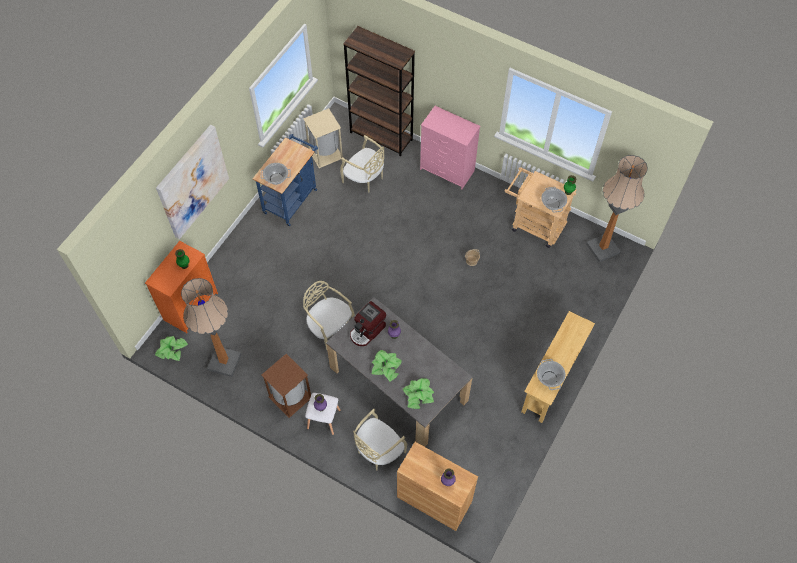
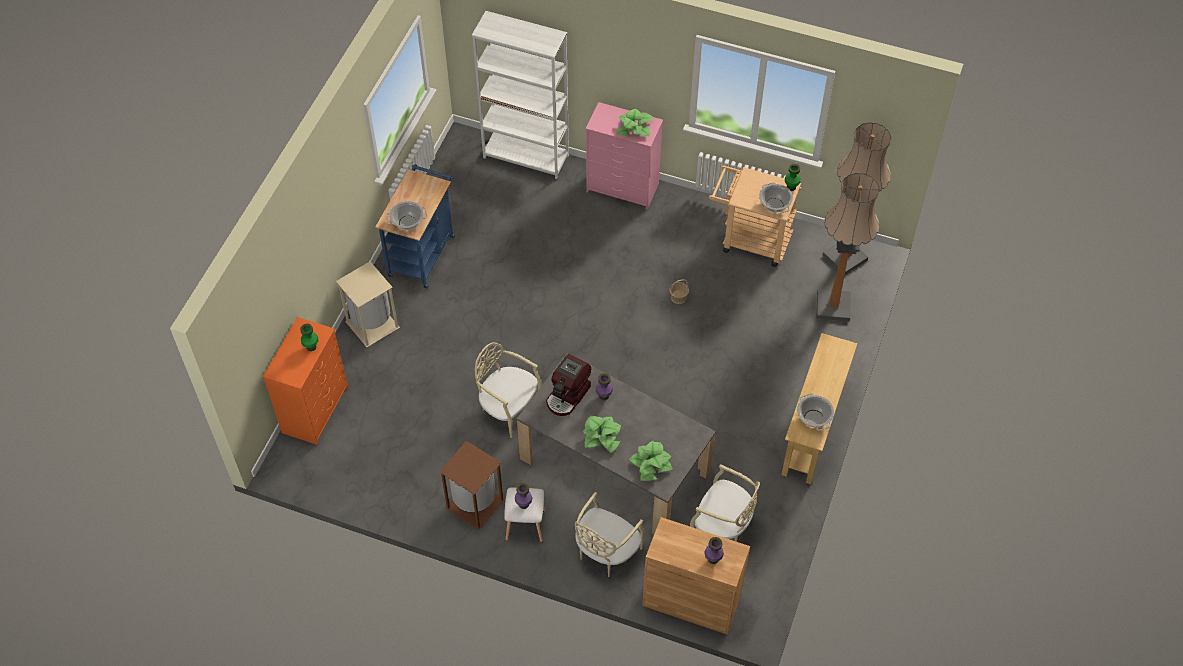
camera: 10 degrees left, 5 degrees down
potted plant [155,336,188,361] -> potted plant moved to [616,109,653,137]
picture [156,125,229,239] -> none
floor lamp [181,278,241,377] -> floor lamp moved to [817,173,880,321]
beige trash can [303,108,344,168] -> beige trash can moved to [336,262,400,347]
beige chair [340,135,384,193] -> beige chair moved to [690,464,760,542]
brown bookcase [343,26,415,157] -> white bookcase [472,11,569,179]

